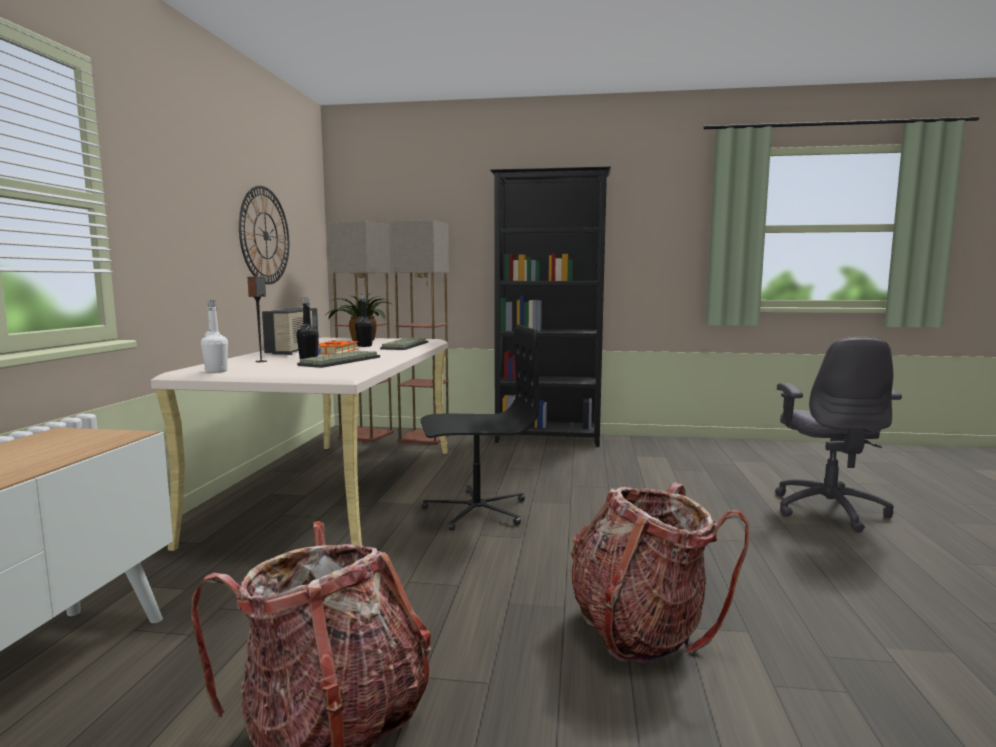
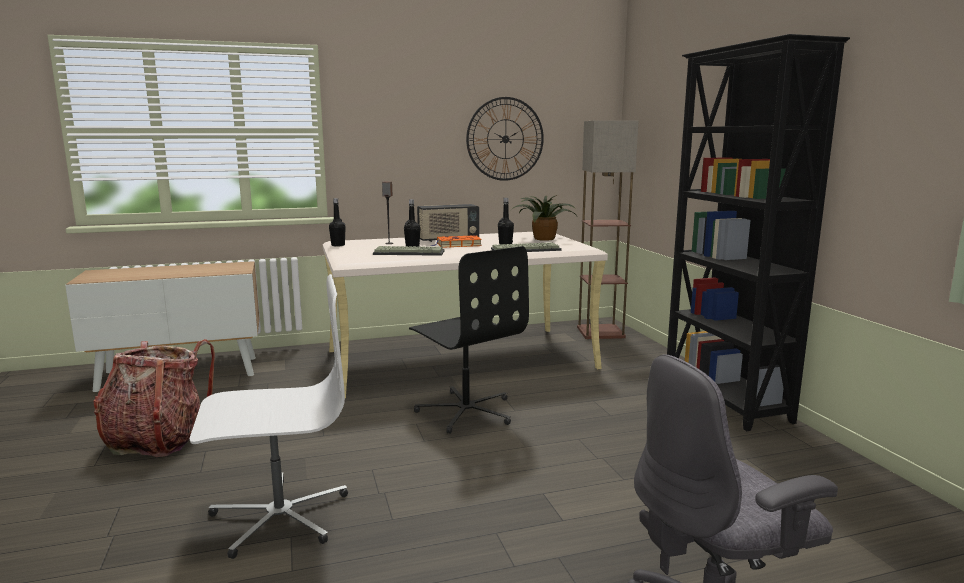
camera: 65 degrees right, 5 degrees up
white bottle [201,301,228,373] -> black bottle [329,198,346,247]
floor lamp [391,220,450,445] -> none
backpack [571,483,749,664] -> white office chair [190,274,348,559]

